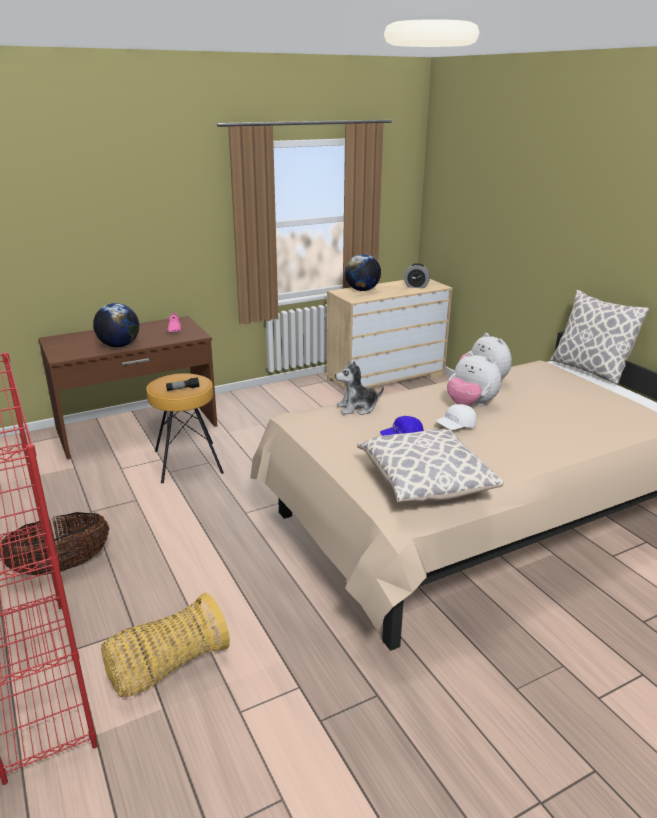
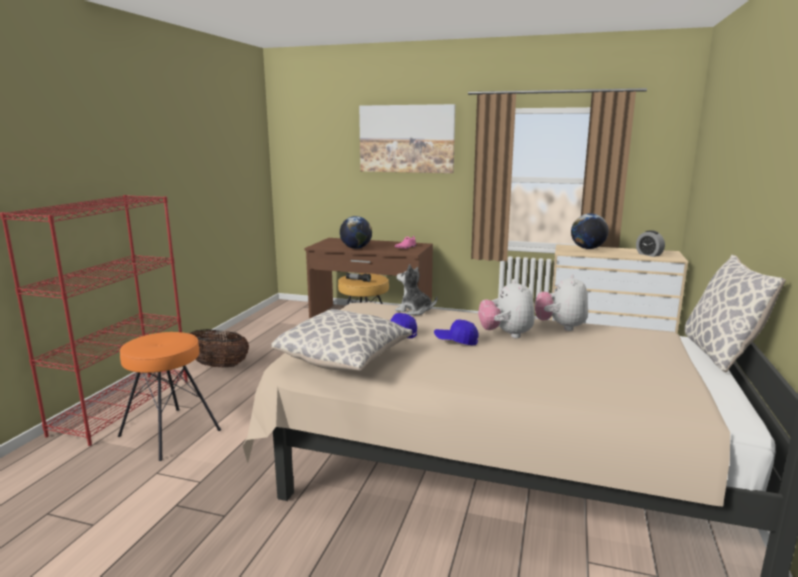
camera: 45 degrees right, 10 degrees down
basket [101,593,230,697] -> orange stool [118,332,221,461]
white cap [436,404,477,430] -> blue cap [434,320,478,345]
none -> picture [359,104,455,173]

